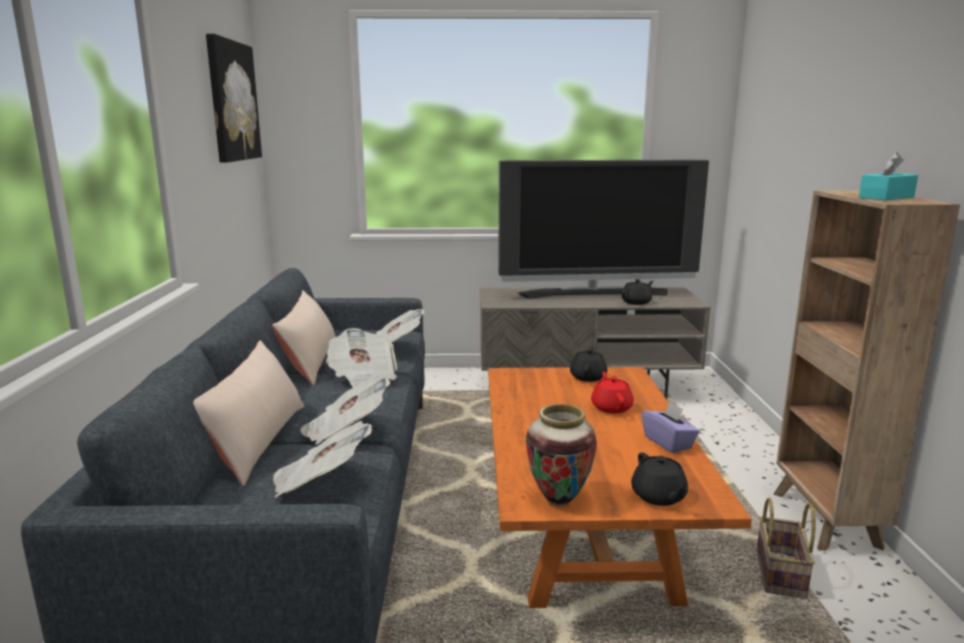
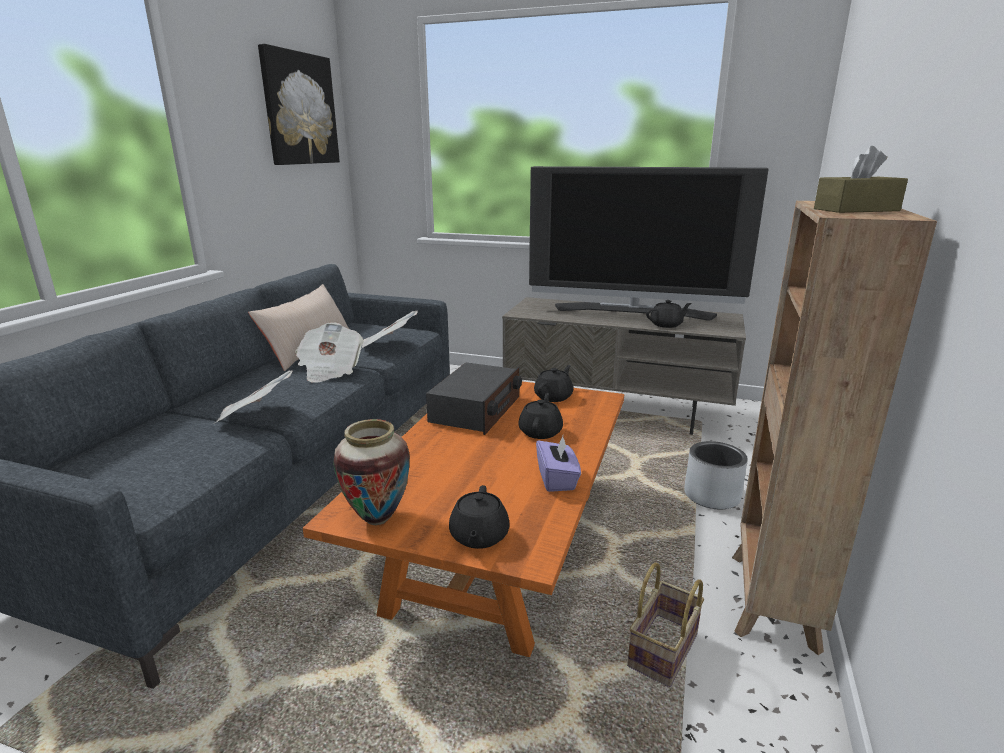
camera: 20 degrees right, 5 degrees up
beige pillow [193,340,304,486] -> none
newspaper [273,421,372,498] -> none
red teapot [591,371,634,414] -> black teapot [518,393,563,439]
turquoise tissue box [859,152,918,200] -> brown tissue box [814,146,908,213]
none -> radio [426,362,522,435]
none -> grey planter [684,441,748,509]

